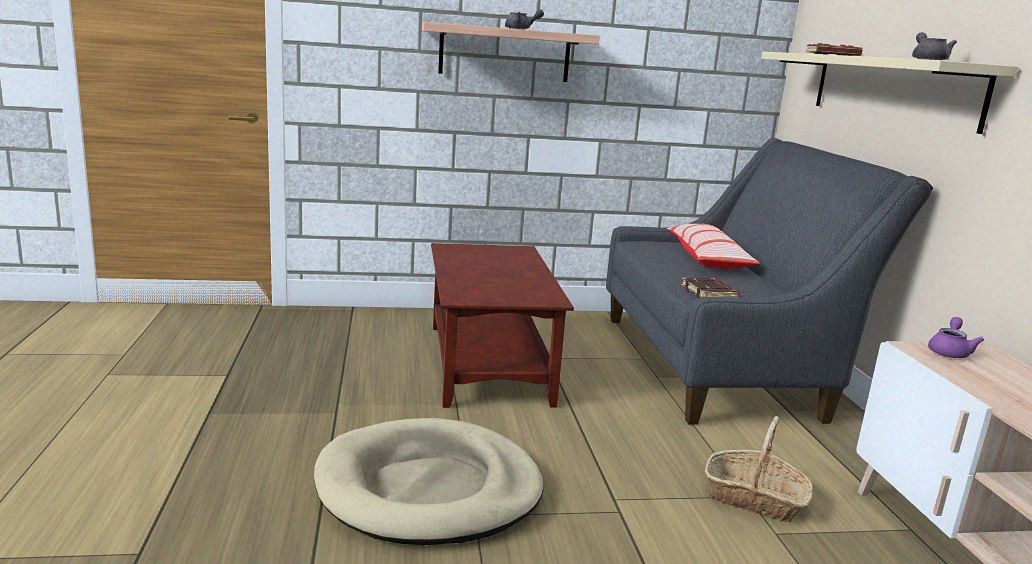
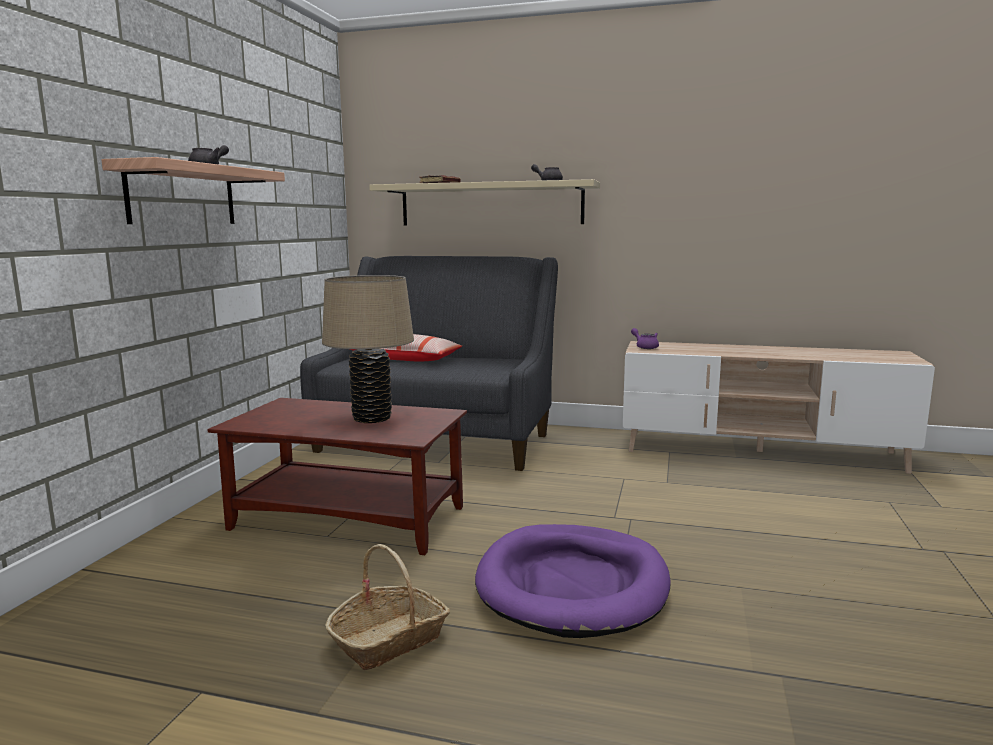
camera: 65 degrees left, 5 degrees down
beige dog bed [314,418,543,545] -> purple dog bed [475,524,671,638]
brown book [681,277,740,298] -> none
basket [705,416,813,522] -> basket moved to [326,544,450,670]
none -> beige table lamp [322,275,414,423]

